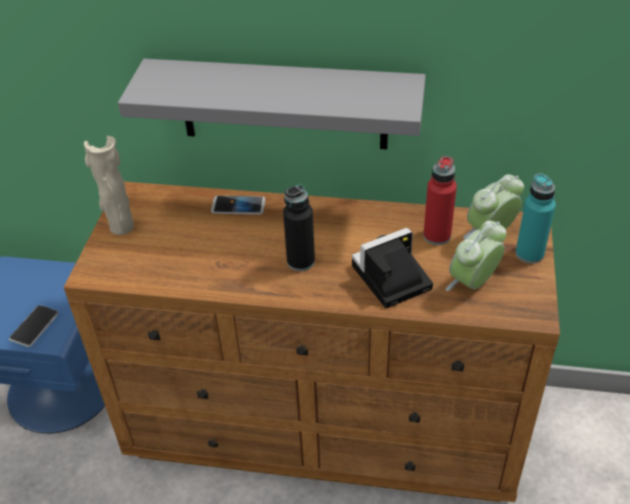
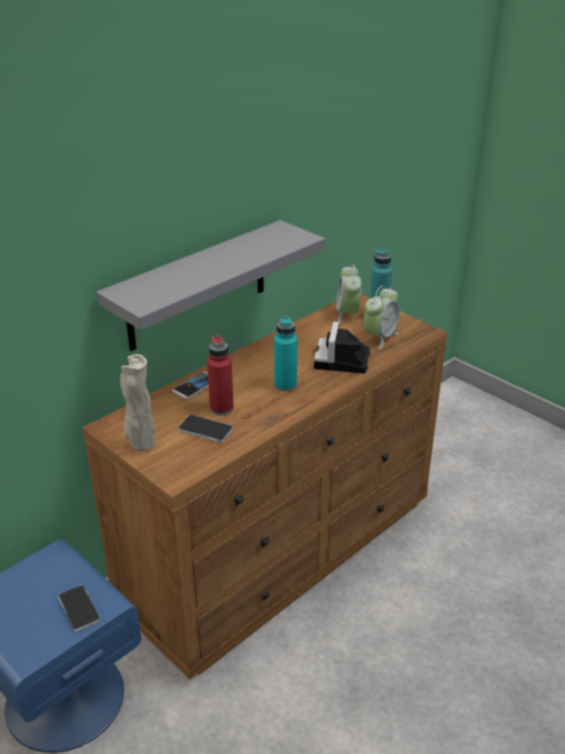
camera: 55 degrees left, 10 degrees down
black bottle [283,185,315,271] -> turquoise bottle [274,316,297,391]
red bottle [423,156,457,245] -> red bottle moved to [207,336,234,415]
alarm clock [446,221,507,291] -> alarm clock turned 135 degrees counterclockwise [364,285,399,349]
none -> phone [178,415,233,443]

